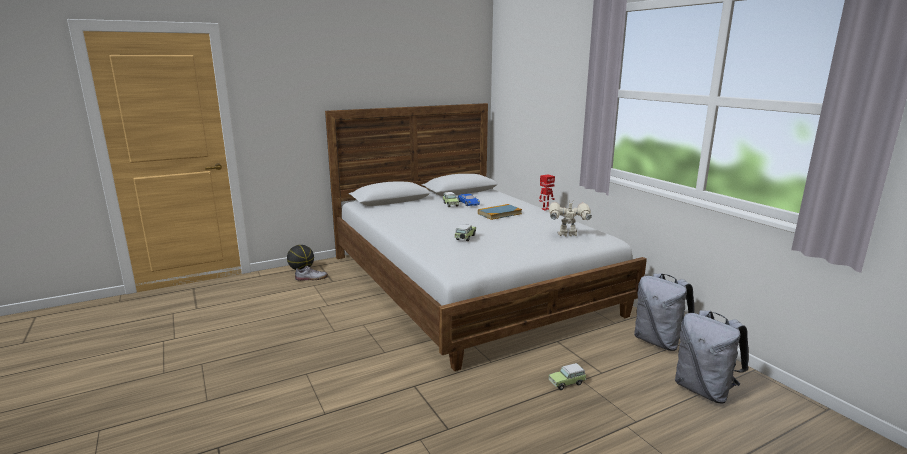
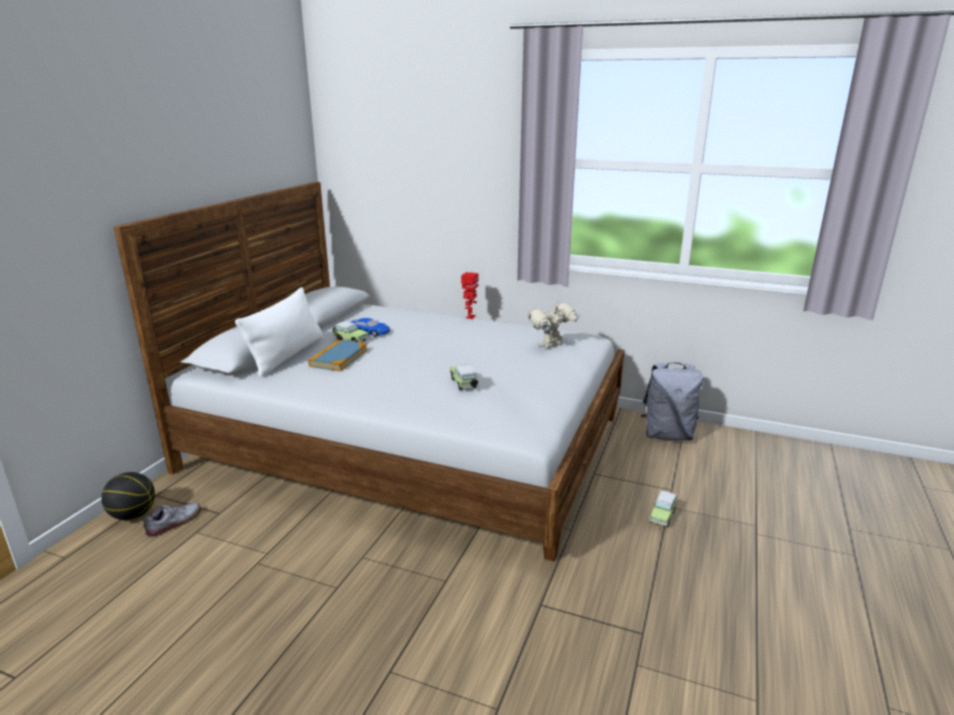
camera: 40 degrees left, 5 degrees up
book [478,204,522,220] -> book moved to [309,340,368,371]
grey backpack [675,310,749,403] -> none
none -> white pillow [235,287,324,378]

